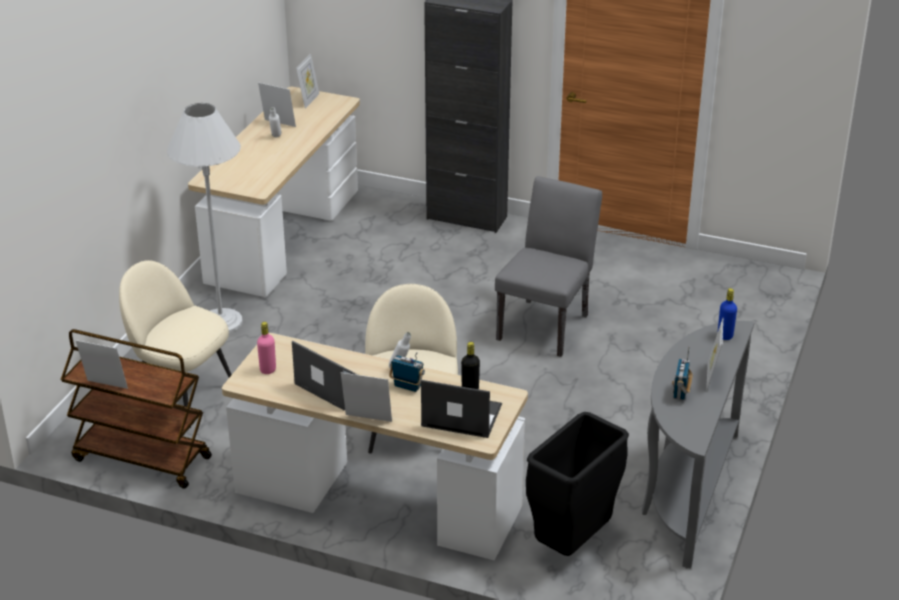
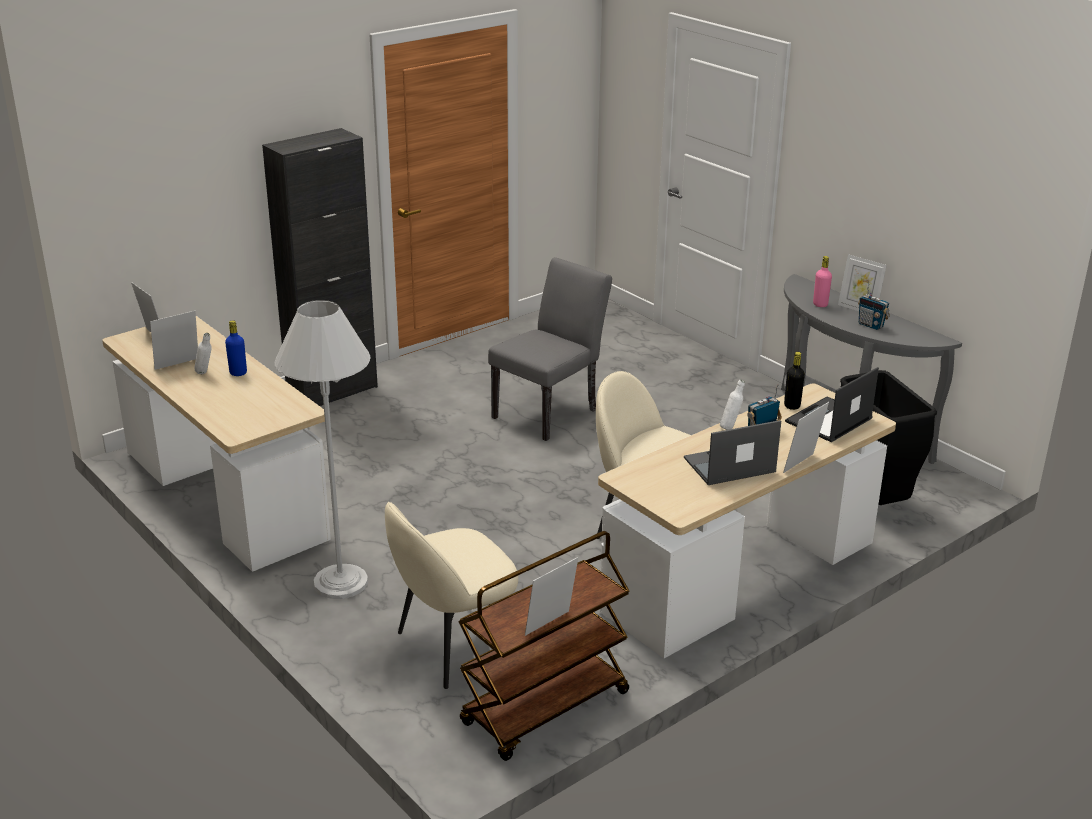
camera: 60 degrees left, 5 degrees down
pink bottle [257,322,276,374] -> pink bottle moved to [813,256,832,307]
grey chair [495,176,602,357] -> grey chair turned 75 degrees clockwise [488,257,612,441]
blue bottle [718,288,737,340] -> blue bottle moved to [225,320,247,376]

